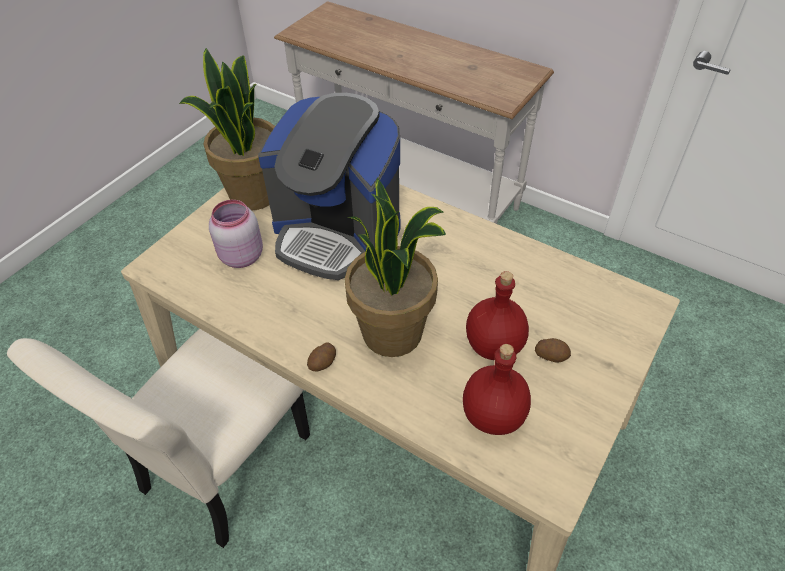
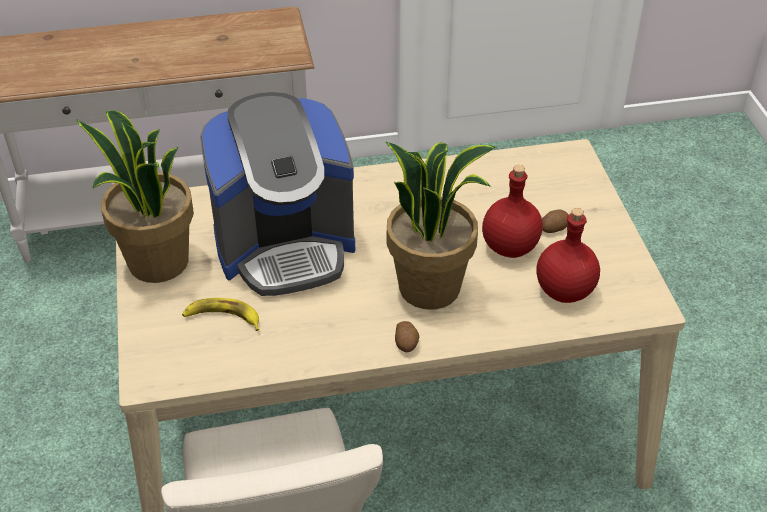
camera: 45 degrees left, 5 degrees down
pink jar [209,200,263,268] -> banana [182,298,259,331]

